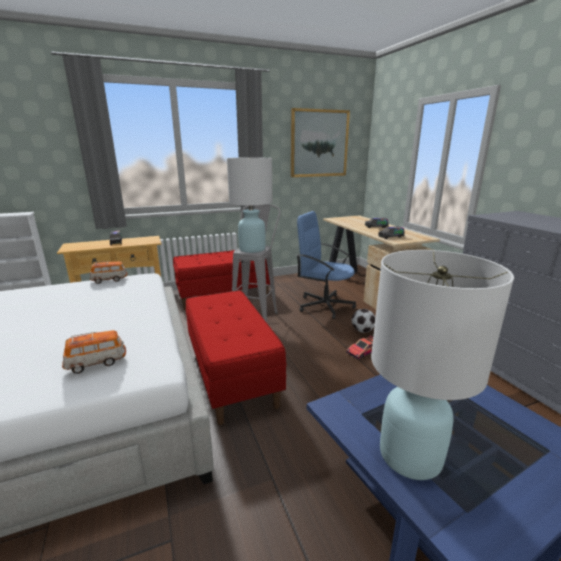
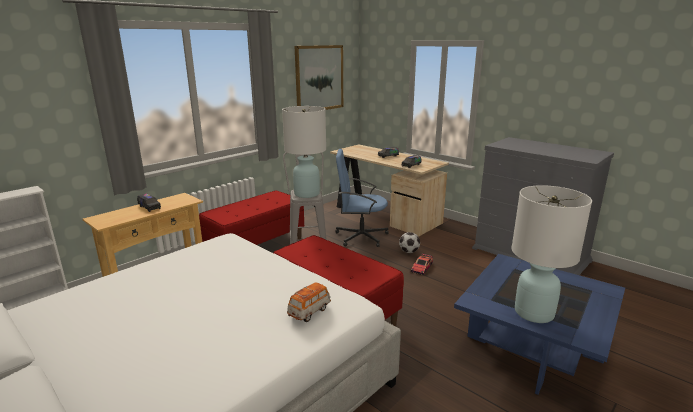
camera: 25 degrees left, 0 degrees up
toy car [89,261,127,284] -> none

